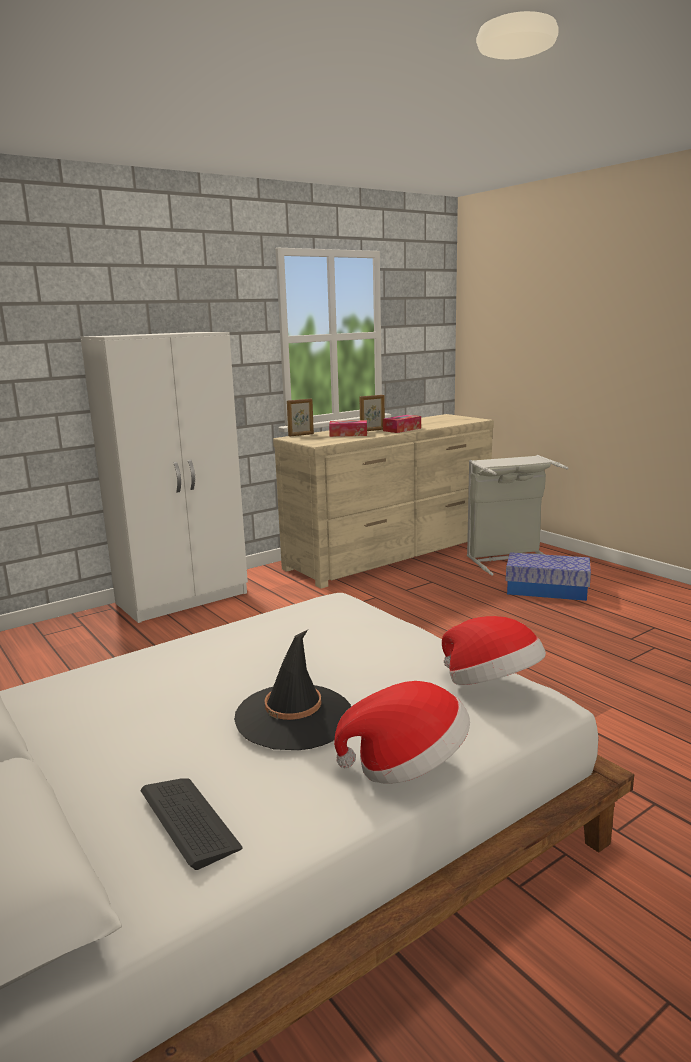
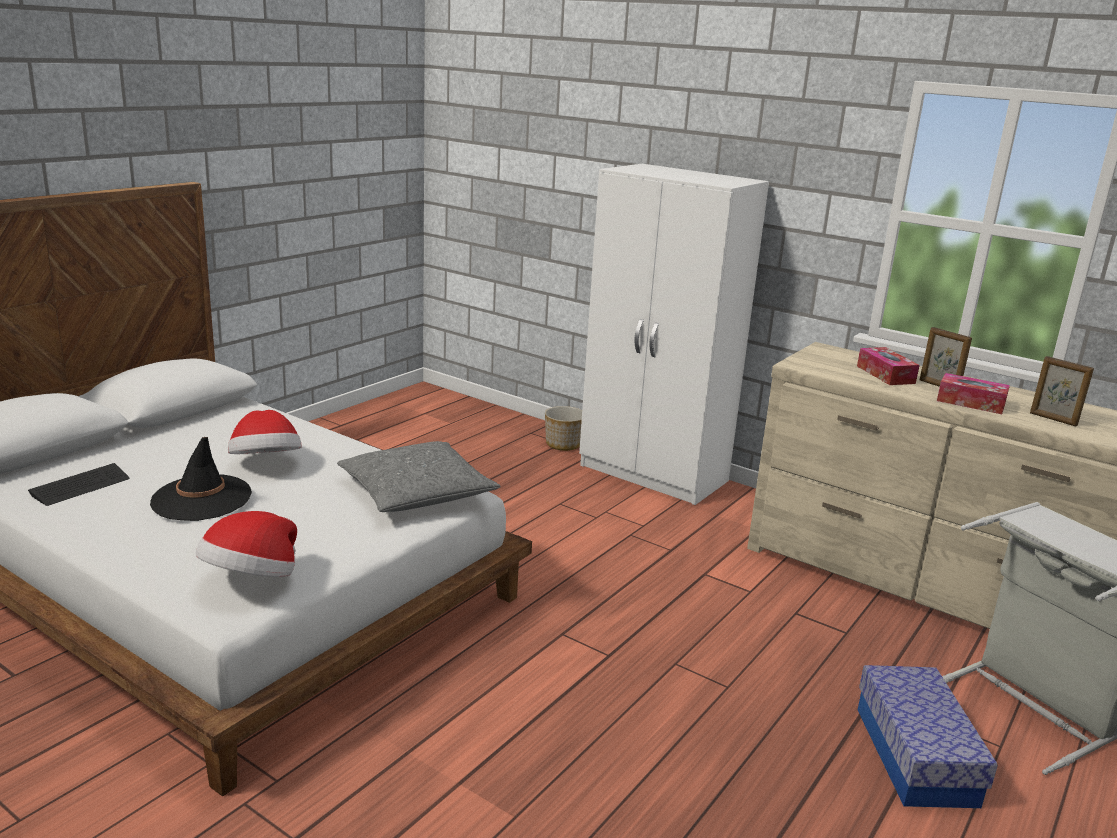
camera: 70 degrees right, 5 degrees up
picture frame [287,399,314,437] -> picture frame moved to [1030,356,1094,426]
hat [334,681,470,784] -> hat moved to [228,410,302,454]
none -> grey pillow [337,441,501,512]
none -> planter [545,406,582,451]

